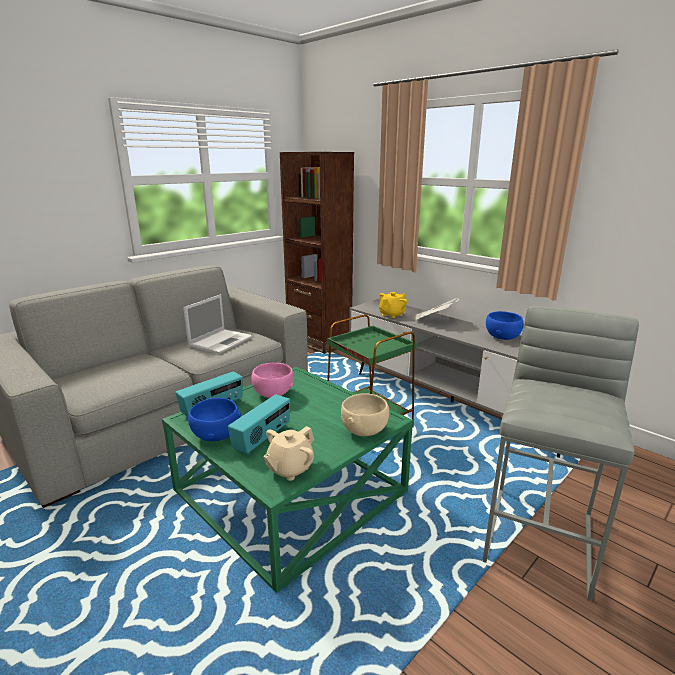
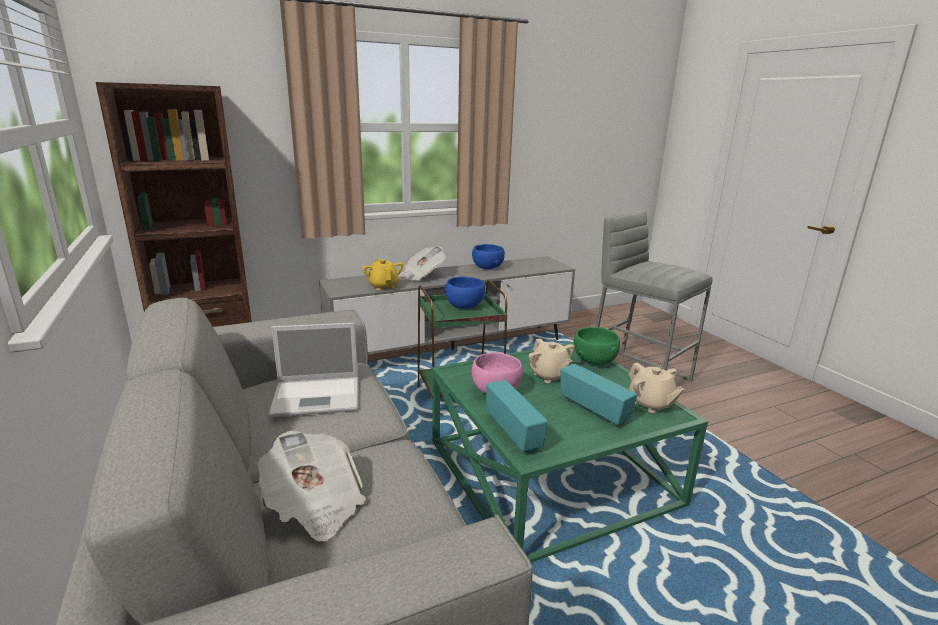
camera: 70 degrees left, 0 degrees up
laptop [183,294,253,354] -> laptop turned 120 degrees clockwise [268,323,358,417]
blue bowl [188,398,241,441] -> blue bowl moved to [445,277,485,309]
beige bowl [341,393,389,436] -> green bowl [574,327,620,365]
none -> newspaper [258,430,366,541]
none -> beige teapot [529,338,575,383]

